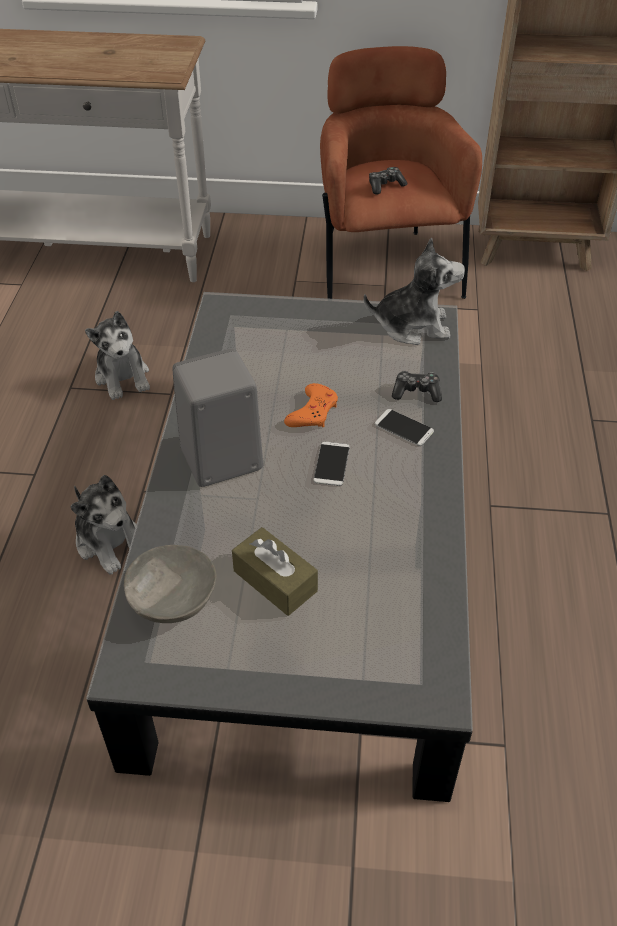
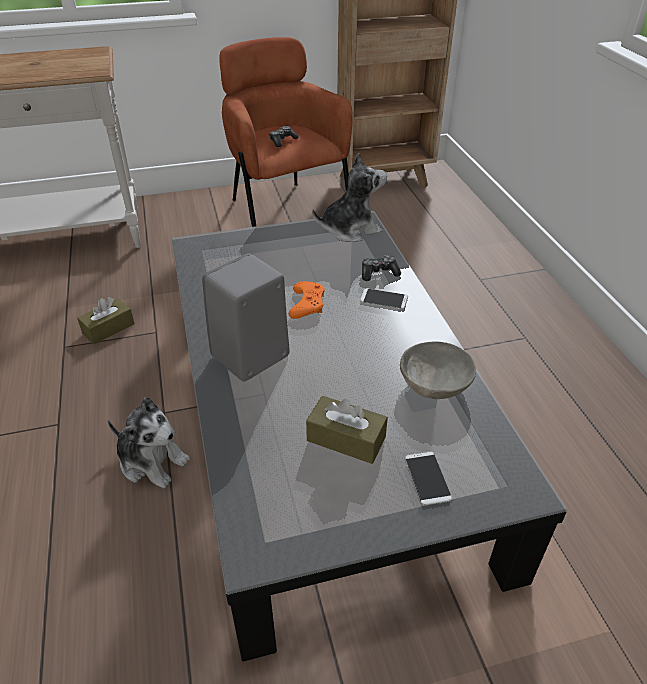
camera: 20 degrees left, 5 degrees down
plush toy [85,311,150,400] -> brown tissue box [77,297,135,344]
grey bowl [124,545,217,623] -> grey bowl moved to [400,341,476,399]
phone [313,441,350,486] -> phone moved to [405,452,452,506]

